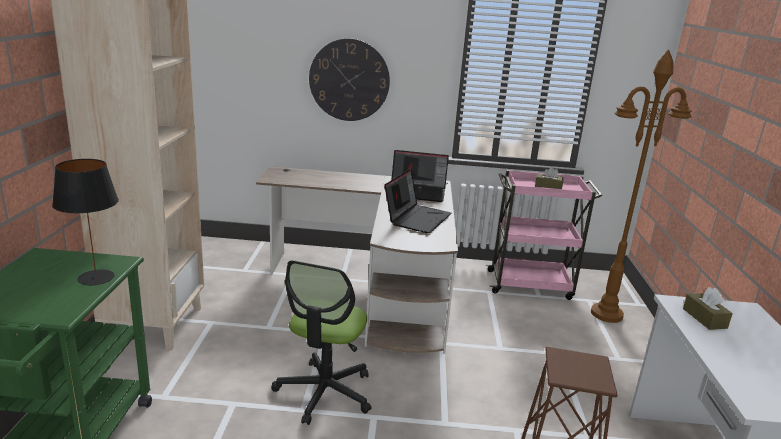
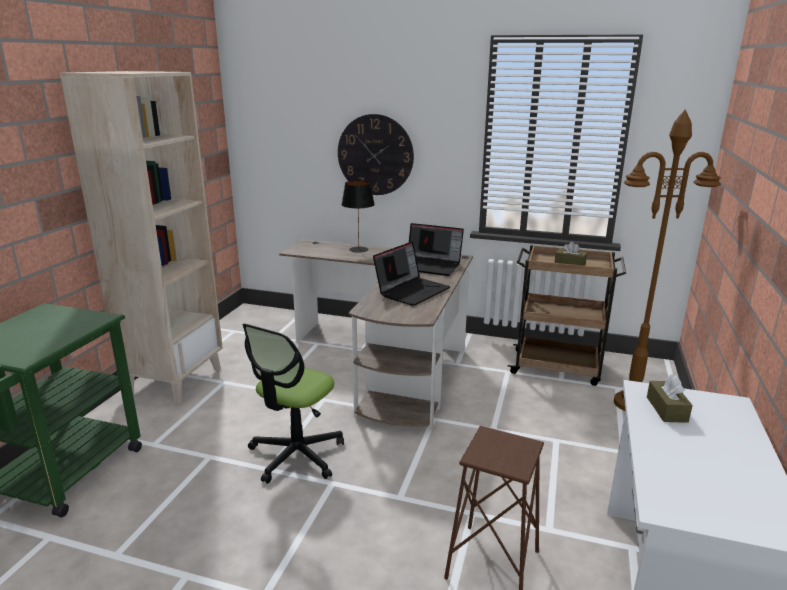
camera: 15 degrees right, 0 degrees up
black table lamp [52,159,119,285] -> black table lamp moved to [341,180,375,253]
pink cart [485,170,602,300] -> brown cart [508,245,626,386]

